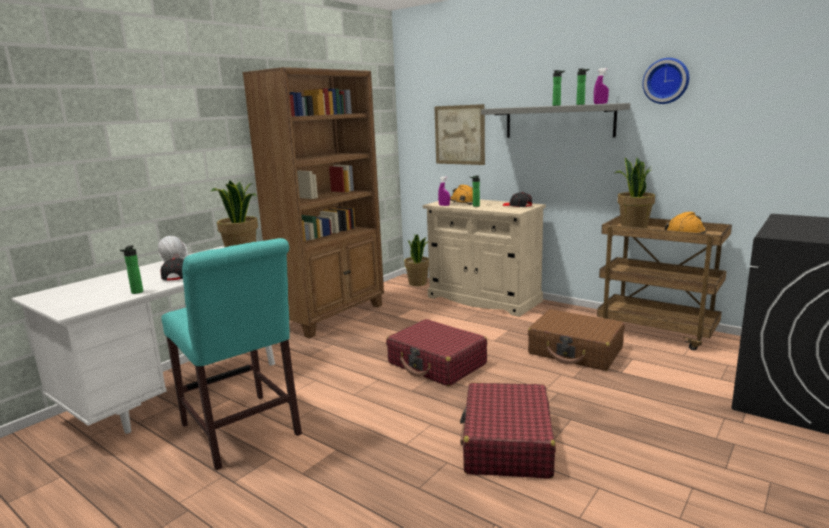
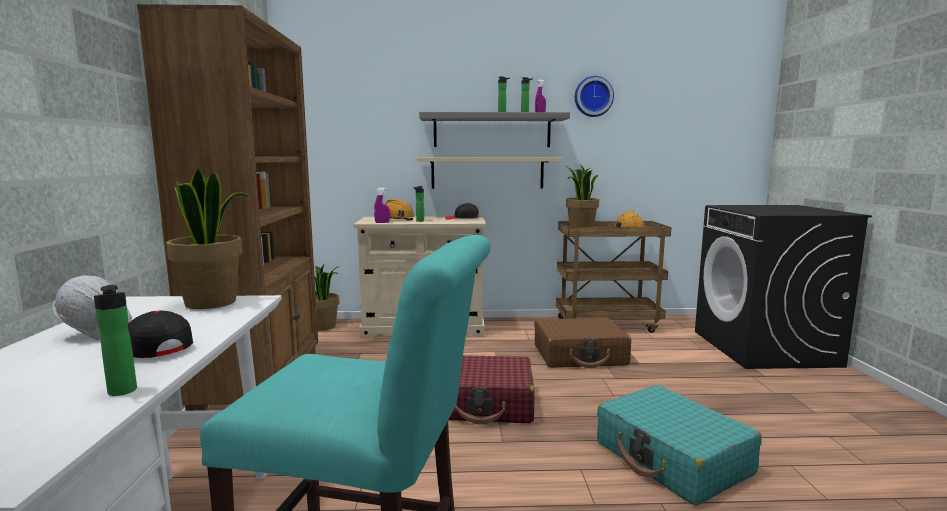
camera: 40 degrees left, 5 degrees down
picture [434,104,485,165] -> none
red suitcase [460,383,556,479] -> turquoise suitcase [597,385,762,506]
none -> beige shelf [417,157,562,189]

